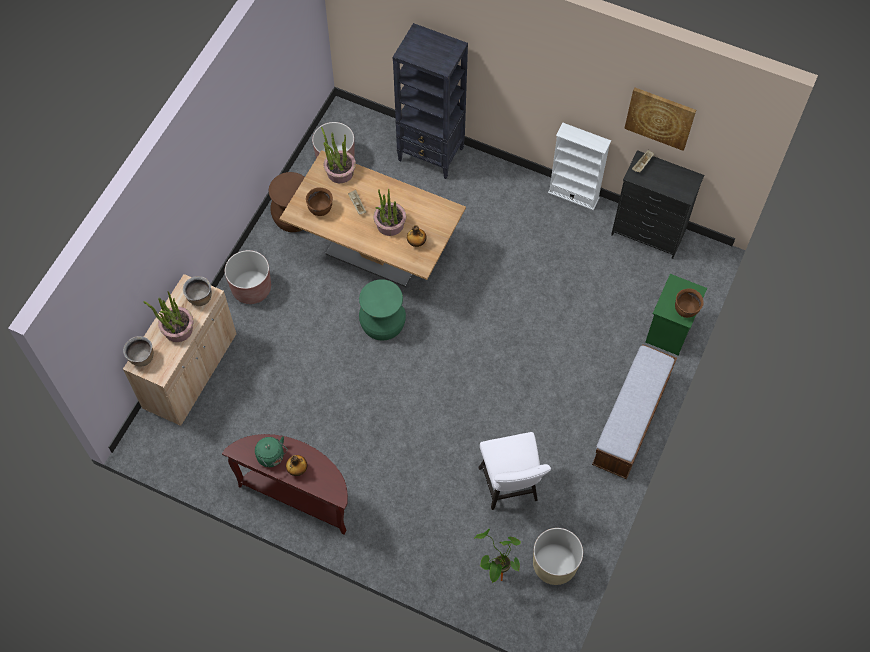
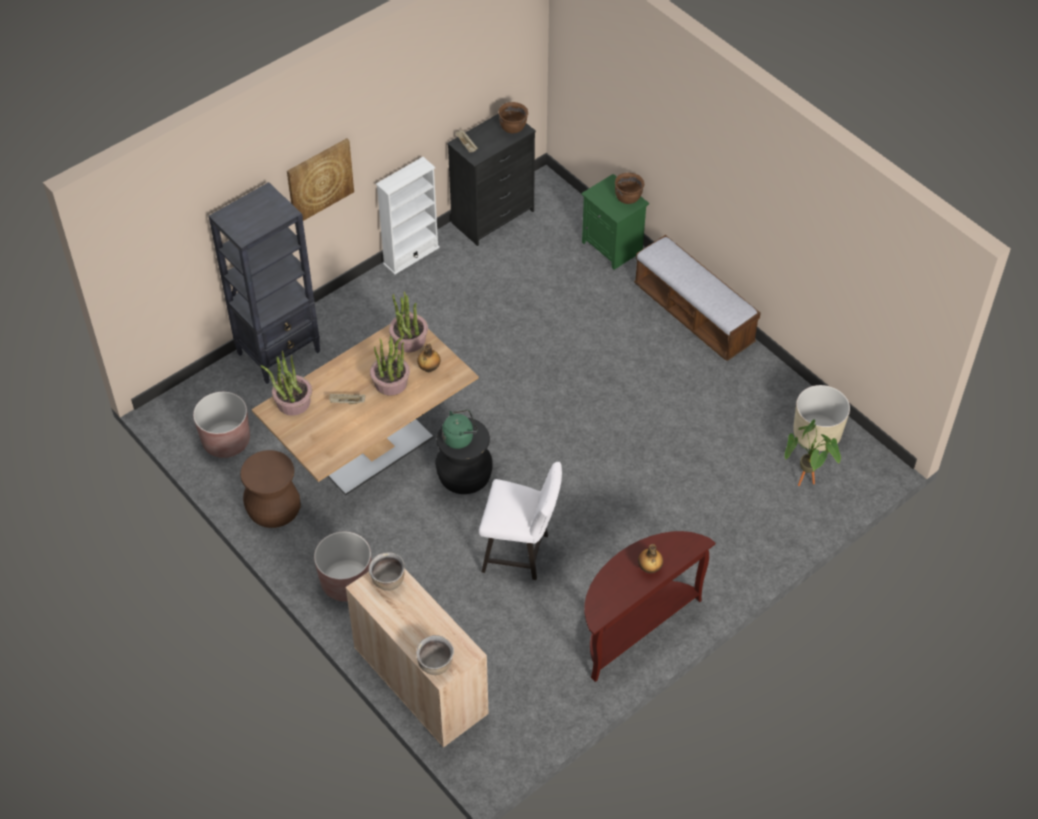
camera: 65 degrees left, 10 degrees down
potted plant [143,291,193,342] -> potted plant moved to [389,292,428,352]
green kettle [255,436,287,467] -> green kettle moved to [442,410,478,449]
brown cooking pot [306,187,333,216] -> brown cooking pot moved to [498,102,528,133]
green stool [359,279,406,341] -> black stool [435,418,493,494]
white chair [478,432,551,510] -> white chair moved to [479,462,562,580]
picture [624,87,696,151] -> picture moved to [287,138,354,221]

